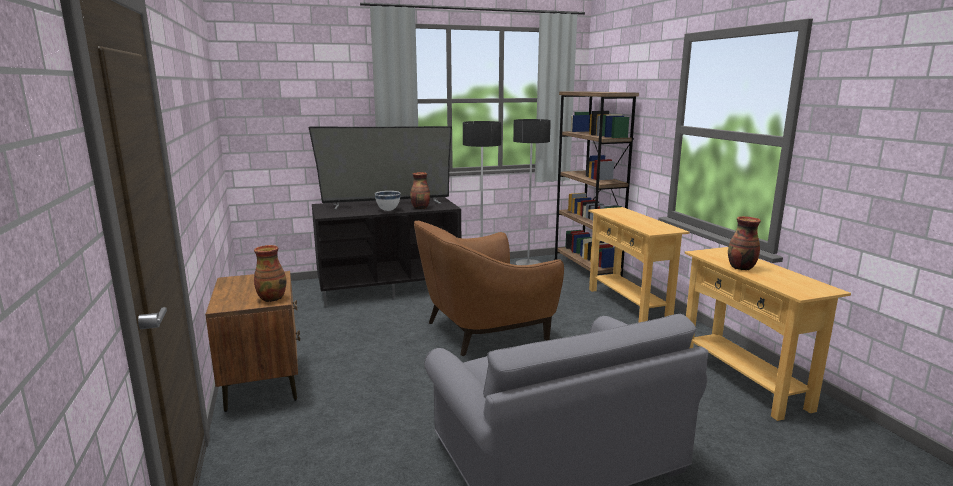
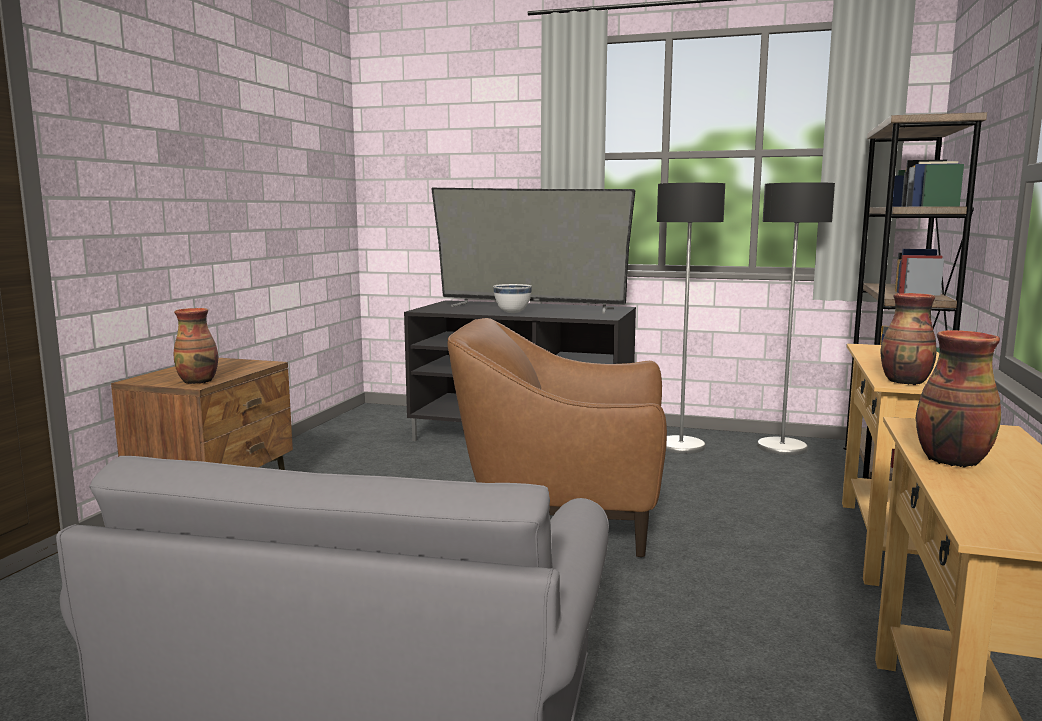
camera: 35 degrees right, 5 degrees down
vase [410,172,430,209] -> vase moved to [881,293,936,385]

